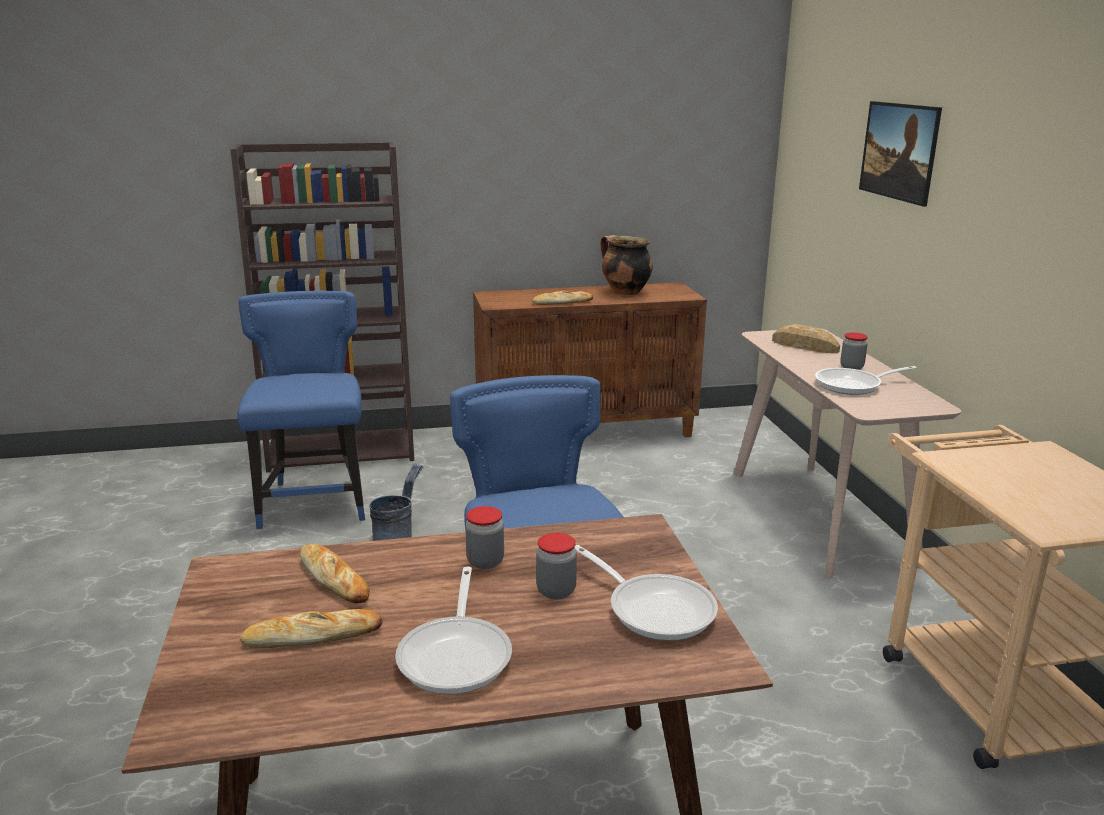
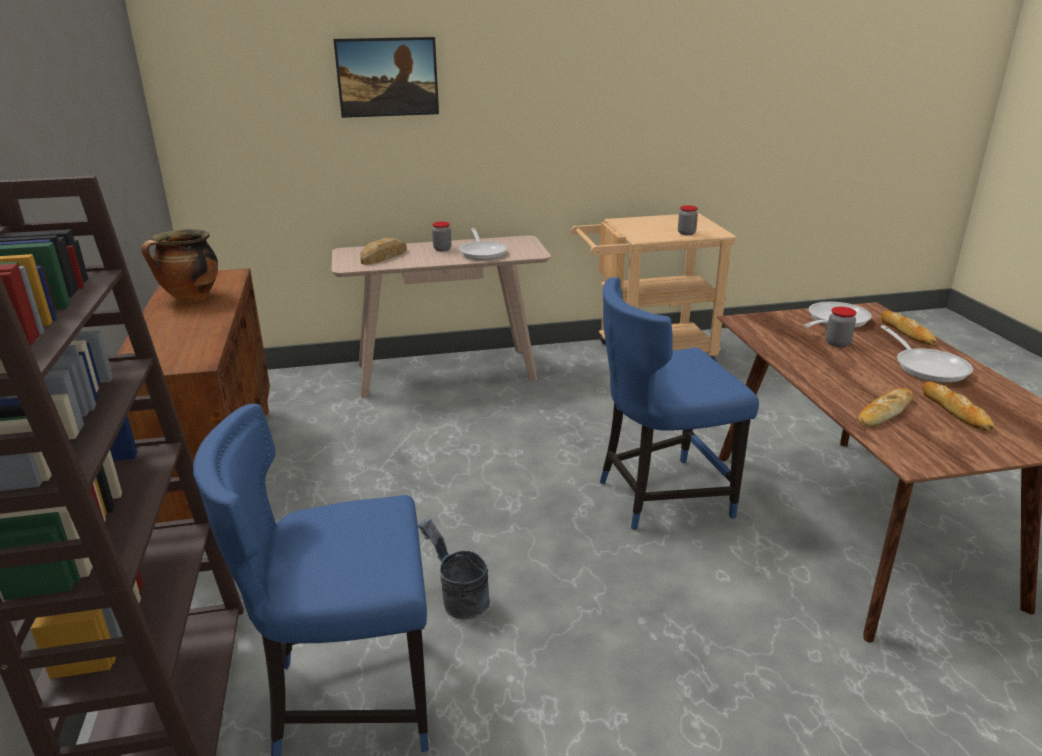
camera: 90 degrees left, 5 degrees up
frying pan [395,567,512,694] -> frying pan turned 75 degrees clockwise [881,325,973,383]
jar [465,506,504,569] -> jar moved to [678,205,698,235]
bread [533,291,593,305] -> bread moved to [881,311,937,345]

